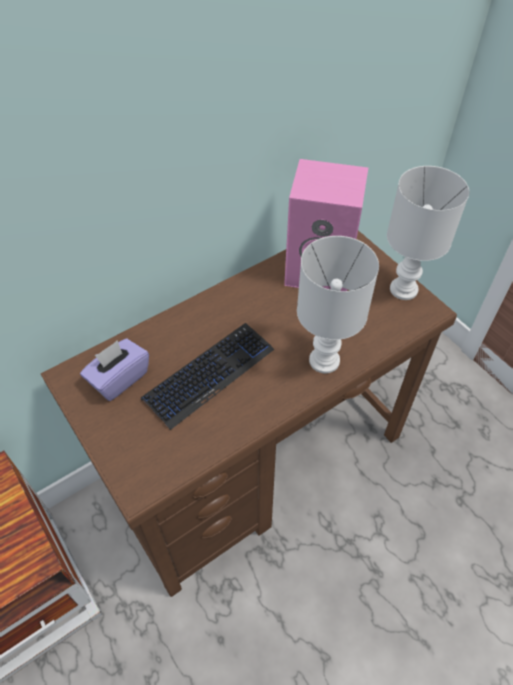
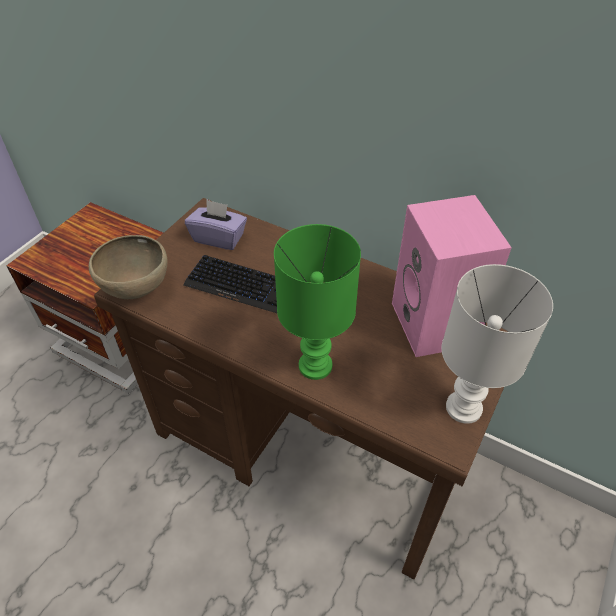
camera: 65 degrees right, 5 degrees down
white table lamp [297,236,379,374] -> green table lamp [274,224,361,380]
none -> brown bowl [89,235,168,299]

